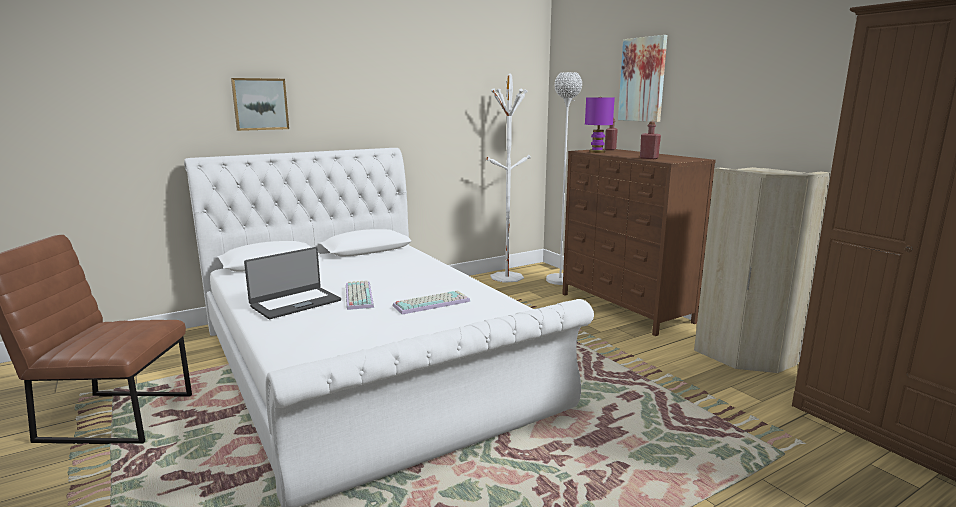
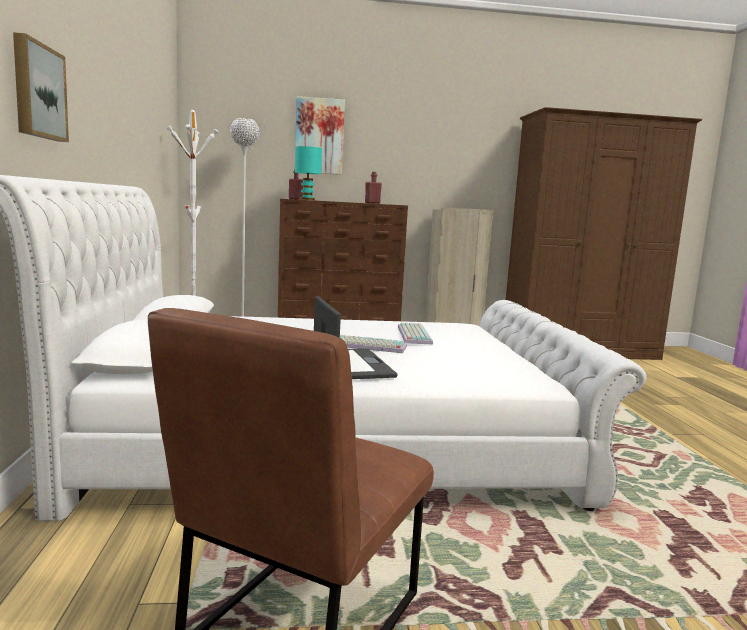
camera: 65 degrees left, 5 degrees down
purple table lamp [585,97,615,153] -> turquoise table lamp [295,146,322,200]

